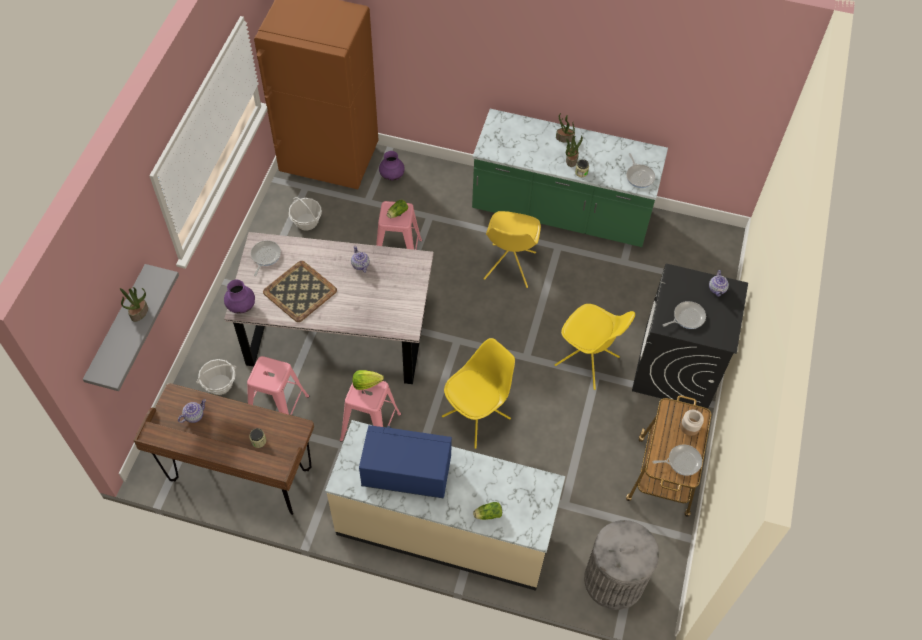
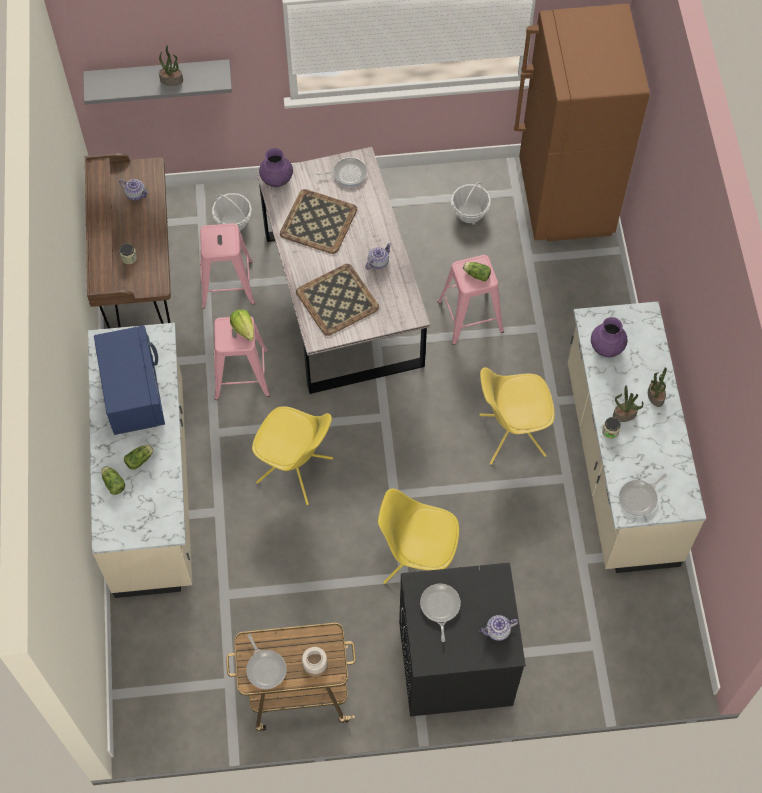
camera: 70 degrees right, 5 degrees up
purple vase [379,151,405,181] -> purple vase moved to [591,317,627,357]
green counter [472,109,668,247] -> beige counter [568,301,706,573]
yellow chair [555,304,635,390] -> yellow chair turned 90 degrees clockwise [378,489,459,584]
grey trash can [584,520,659,610] -> none
frying pan [663,301,706,329] -> frying pan turned 135 degrees counterclockwise [420,584,461,642]
none -> lettuce [124,445,154,470]
none -> tray [296,264,379,336]

